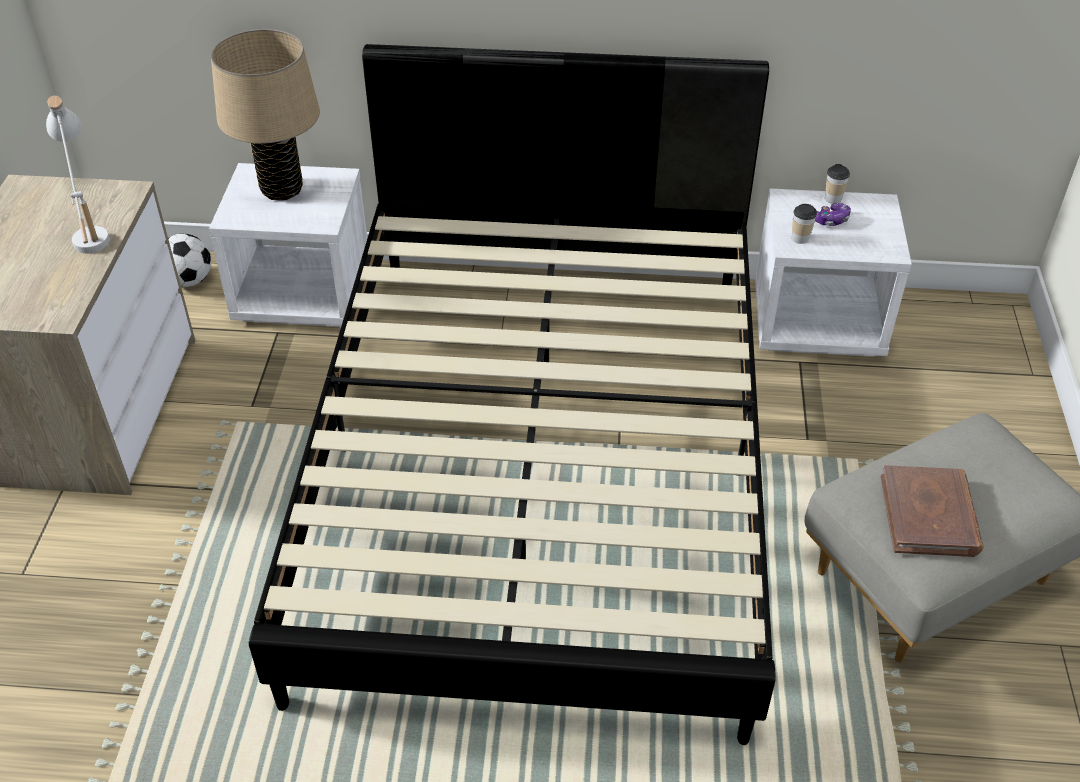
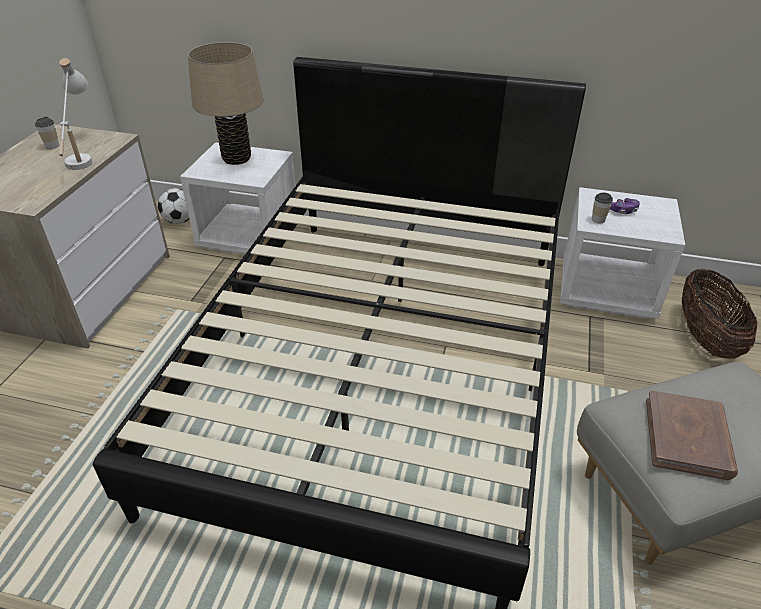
camera: 10 degrees right, 5 degrees down
cup [825,164,850,204] -> cup moved to [35,117,60,149]
none -> basket [682,269,758,359]

